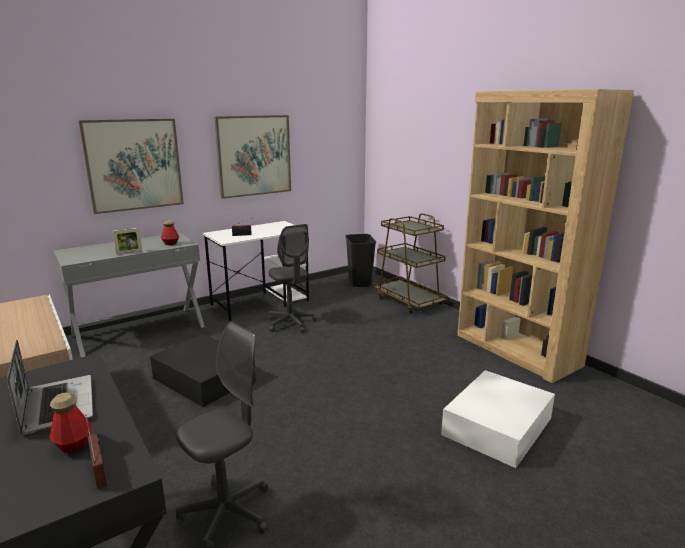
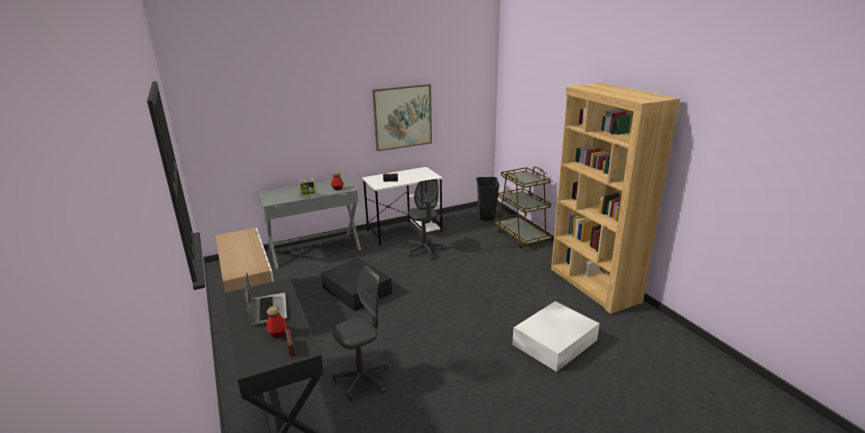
camera: 10 degrees right, 5 degrees up
picture [78,119,184,214] -> none

